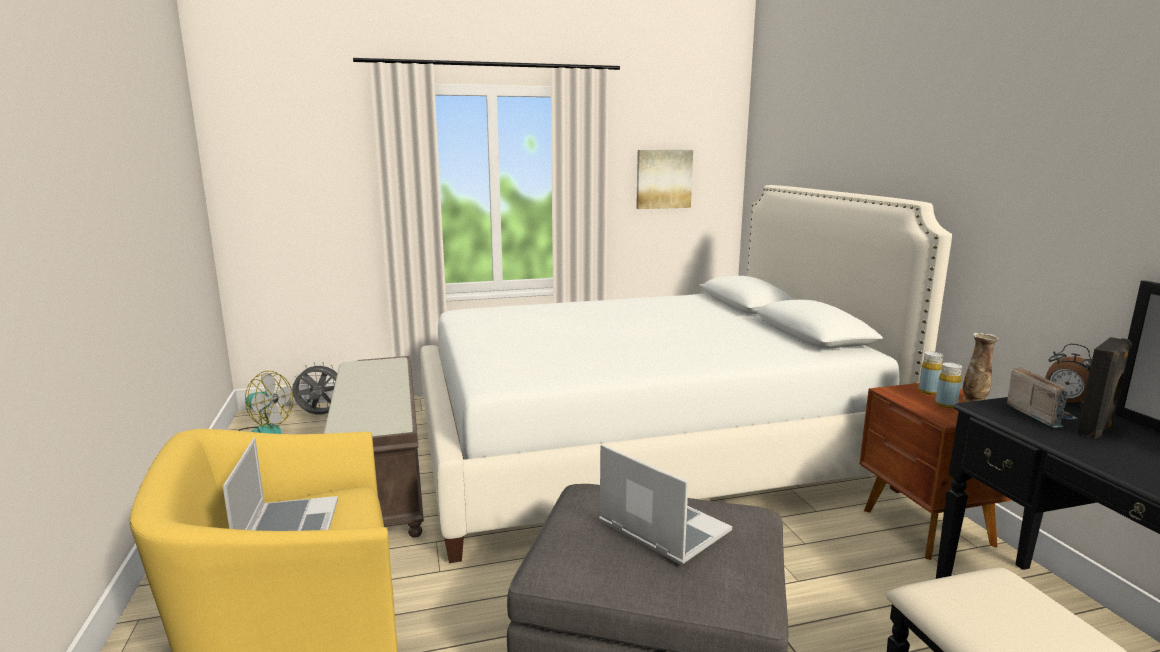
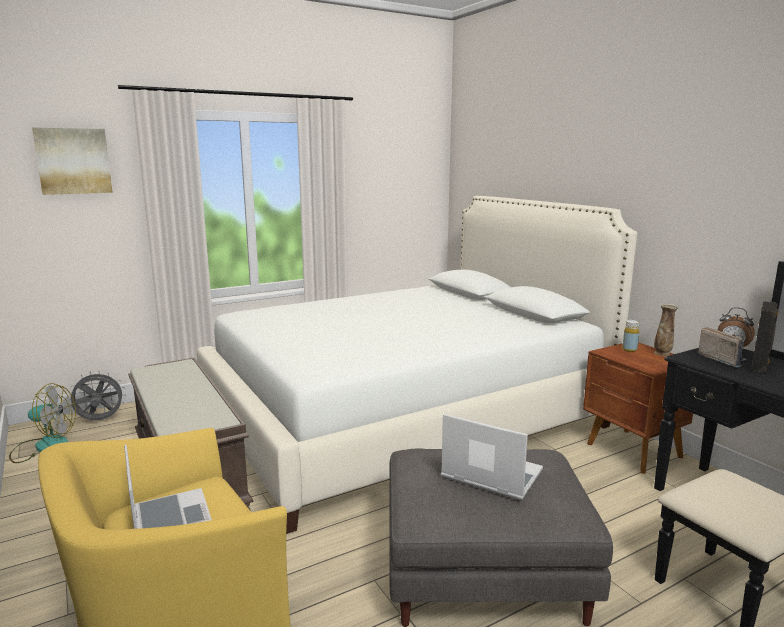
camera: 15 degrees left, 0 degrees up
picture [636,150,693,209] -> picture moved to [32,128,113,195]
yellow bottle [935,362,962,408] -> none

